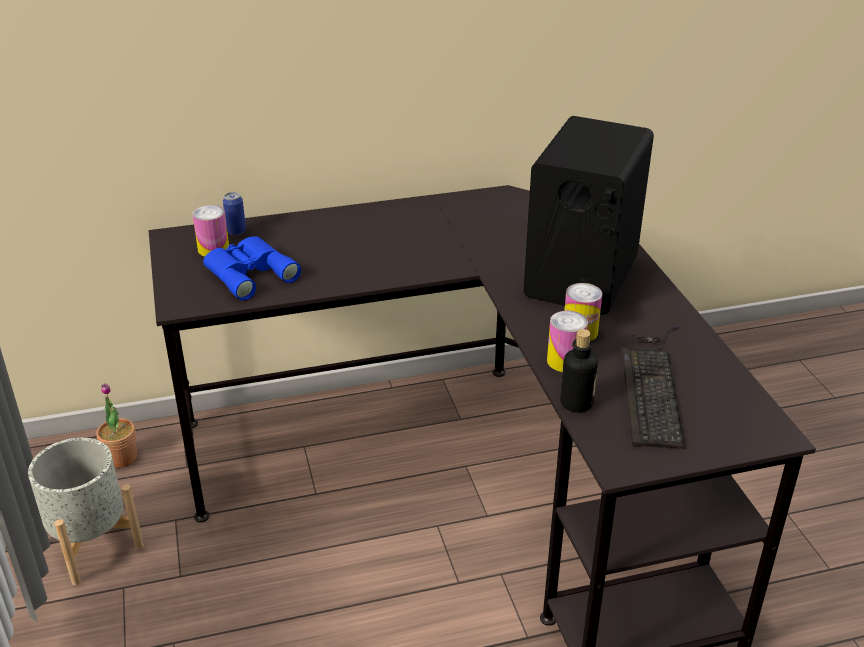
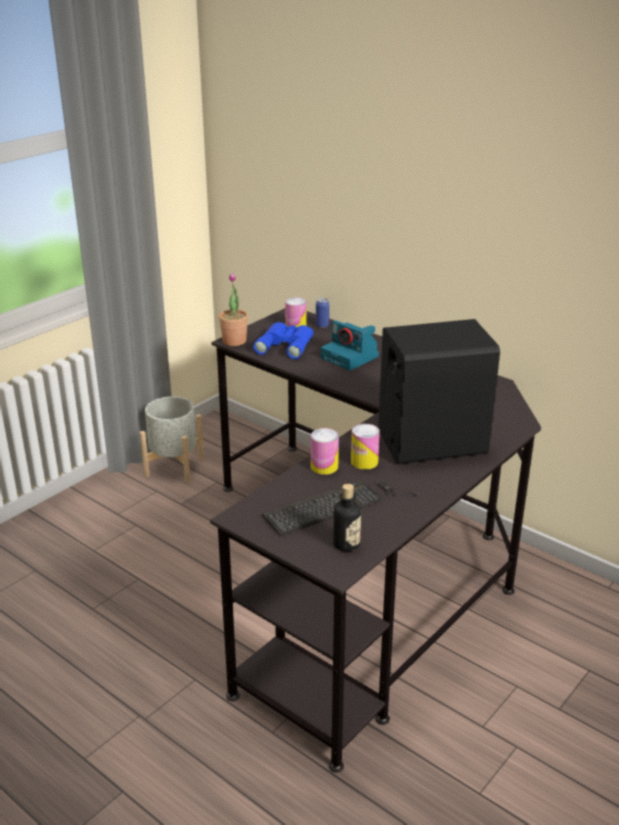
camera: 55 degrees right, 5 degrees down
potted plant [96,383,137,468] -> potted plant moved to [219,273,248,346]
bottle [560,329,598,412] -> bottle moved to [333,484,361,552]
none -> camera [321,320,379,370]

